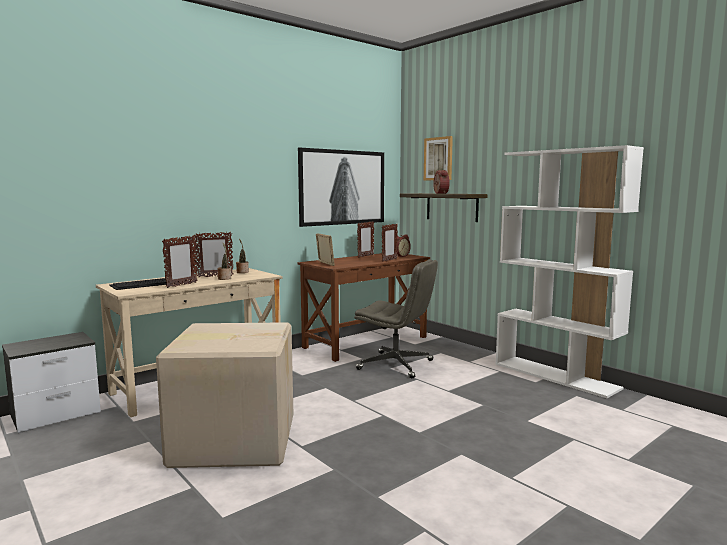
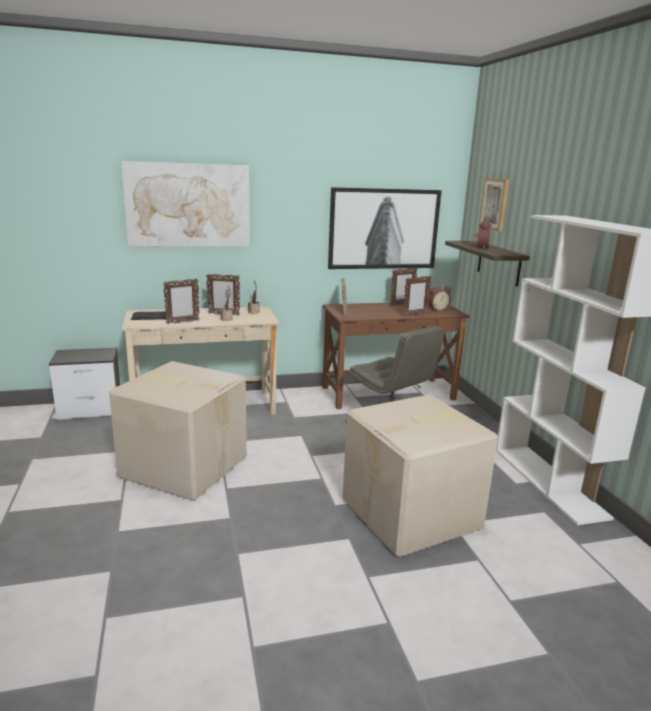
camera: 25 degrees right, 10 degrees up
none -> picture [121,161,250,247]
none -> cardboard box [342,394,498,557]

